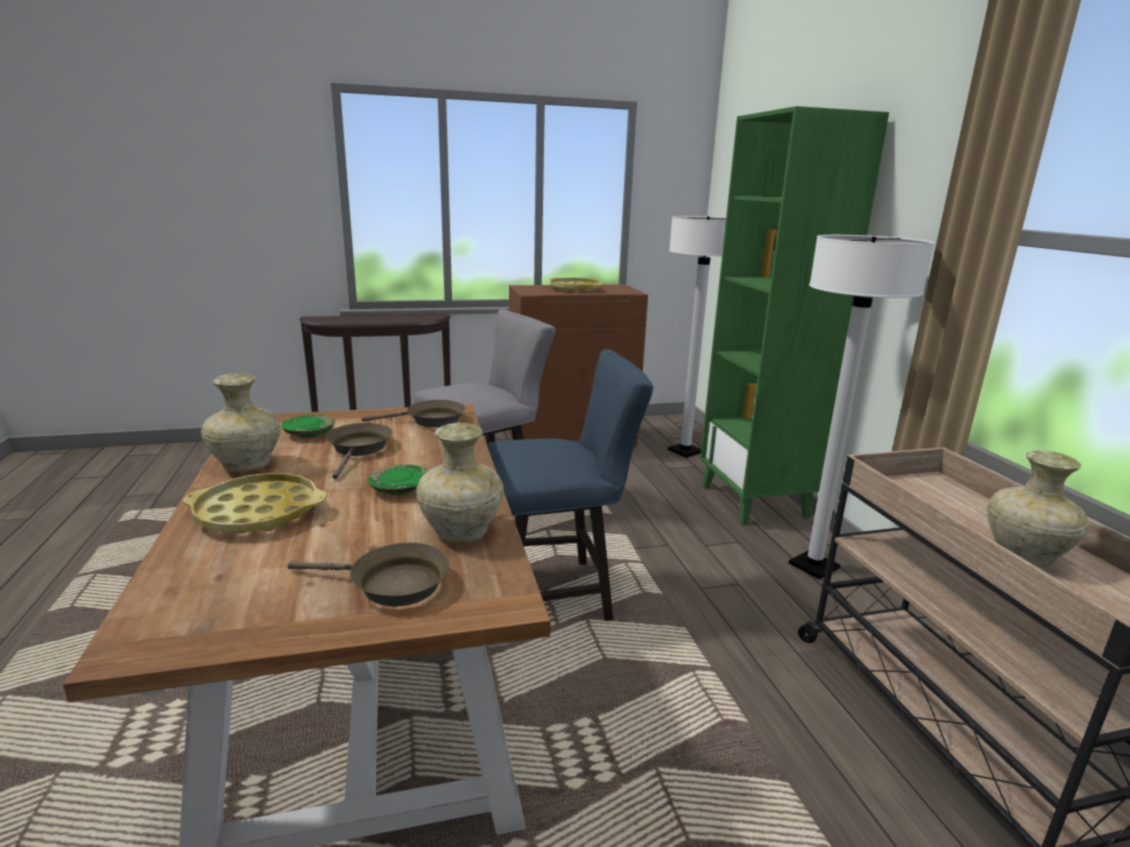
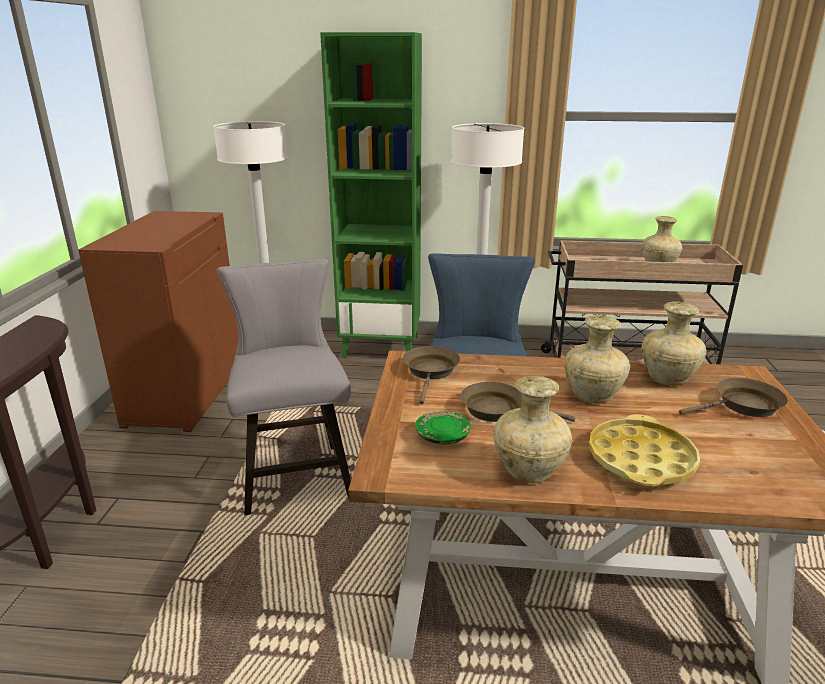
camera: 70 degrees left, 5 degrees up
brown frying pan [288,543,450,607] -> brown frying pan turned 45 degrees clockwise [679,378,788,417]
green plate [368,465,428,495] -> beige vase [564,315,630,404]
yellow tray [550,278,602,292] -> none

